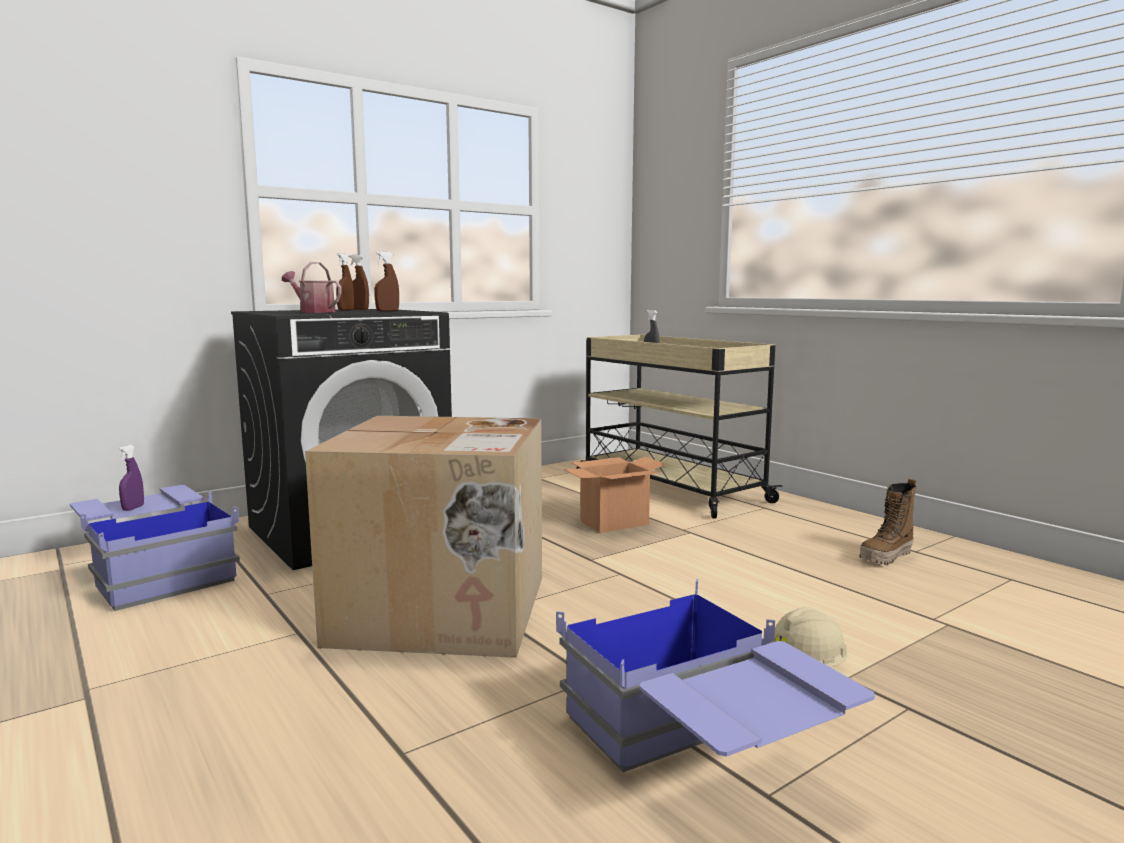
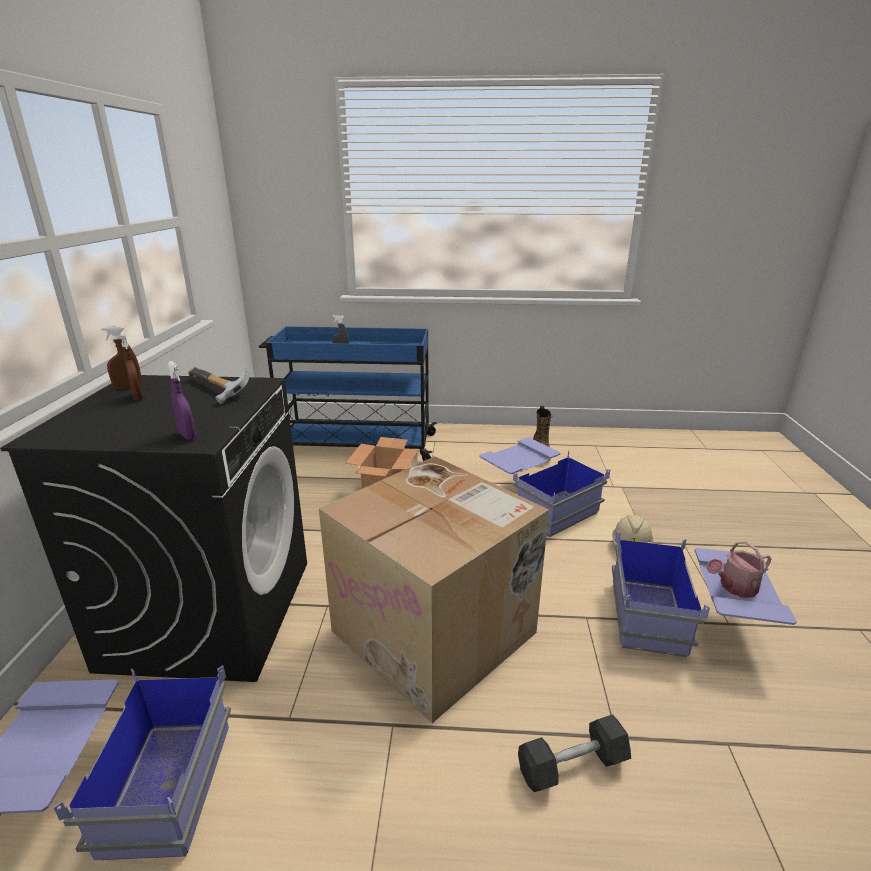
camera: 50 degrees left, 15 degrees up
purple spray bottle [118,445,144,511] -> purple spray bottle moved to [167,361,196,440]
watering can [282,262,342,313] -> watering can moved to [706,542,772,598]
brown spray bottle [374,251,399,311] -> hammer [188,367,250,404]
beige cart [576,335,782,519] -> blue cart [259,326,437,461]
none -> blue storage box [480,437,610,537]
none -> grey dumbbell [518,714,631,792]

